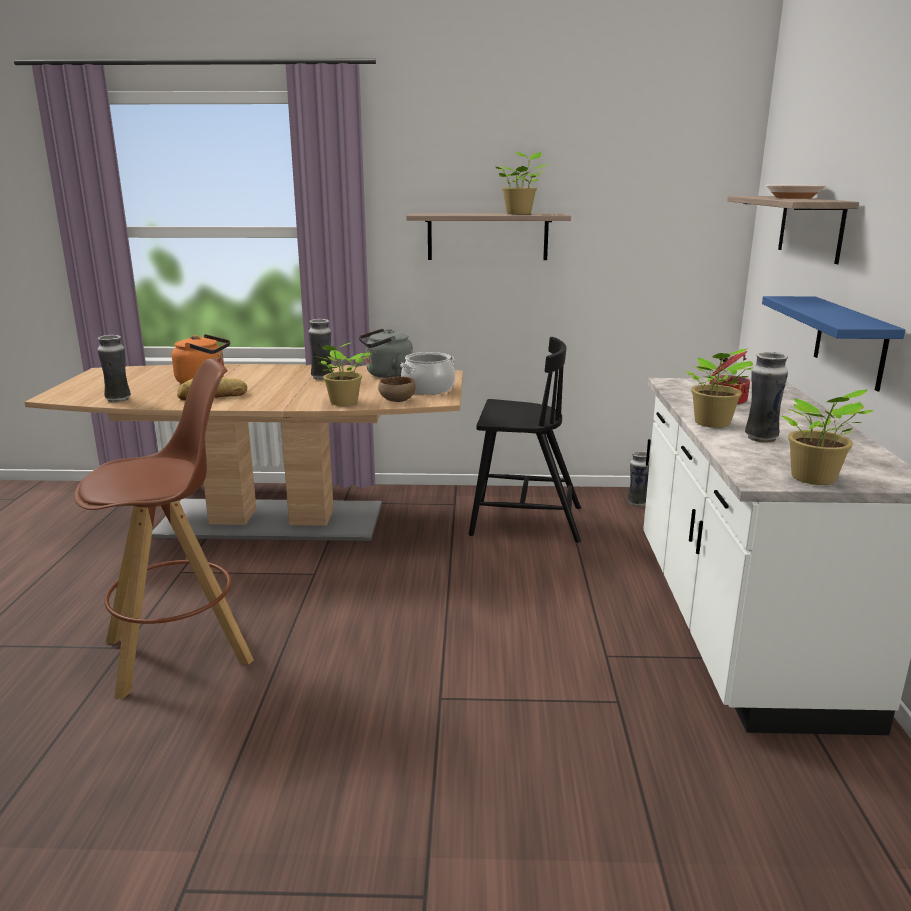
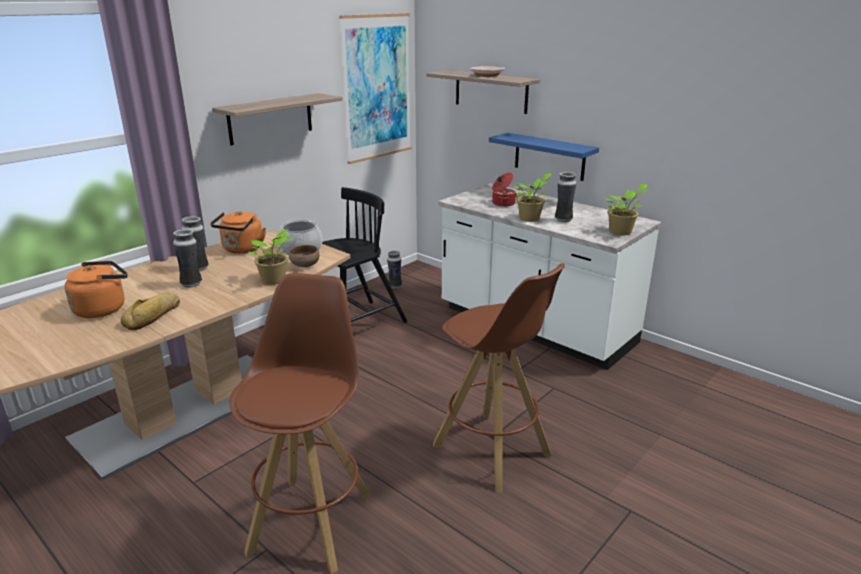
camera: 50 degrees left, 5 degrees up
vase [97,335,131,402] -> vase moved to [173,229,202,288]
grey kettle [359,329,413,378] -> orange kettle [210,211,266,254]
potted plant [496,152,547,214] -> none
none -> picture [339,13,411,164]
none -> brown stool [433,264,565,492]

